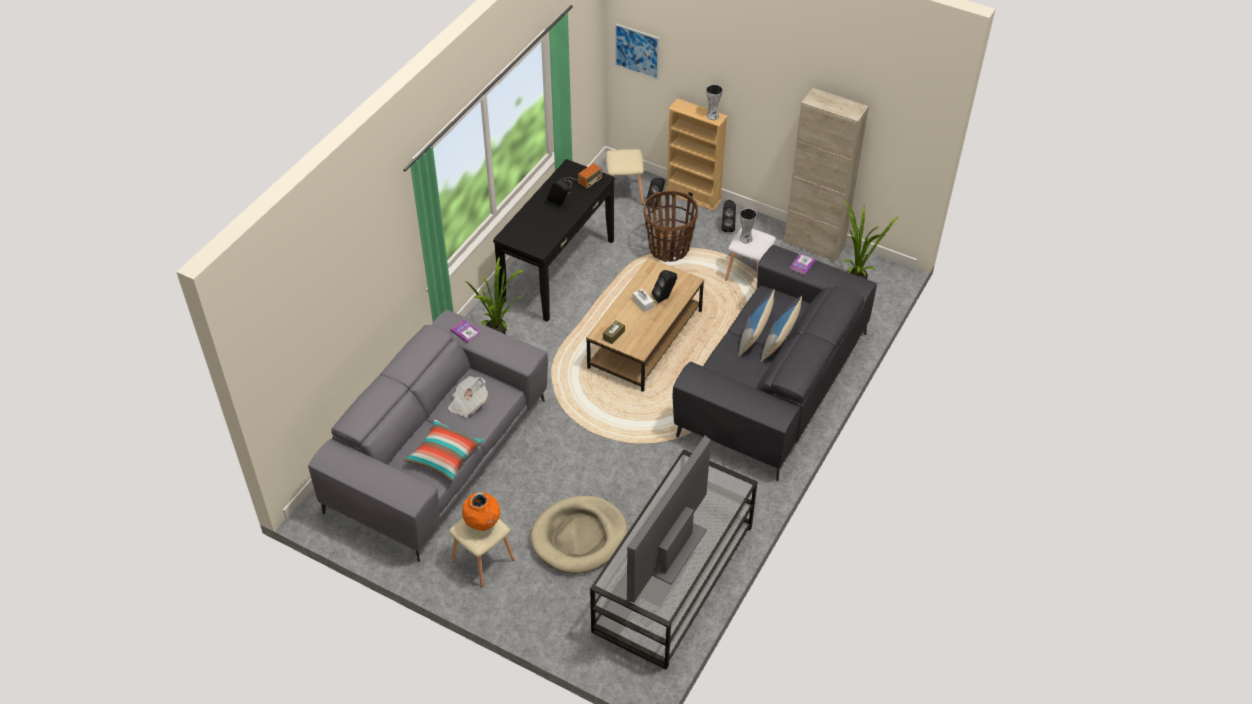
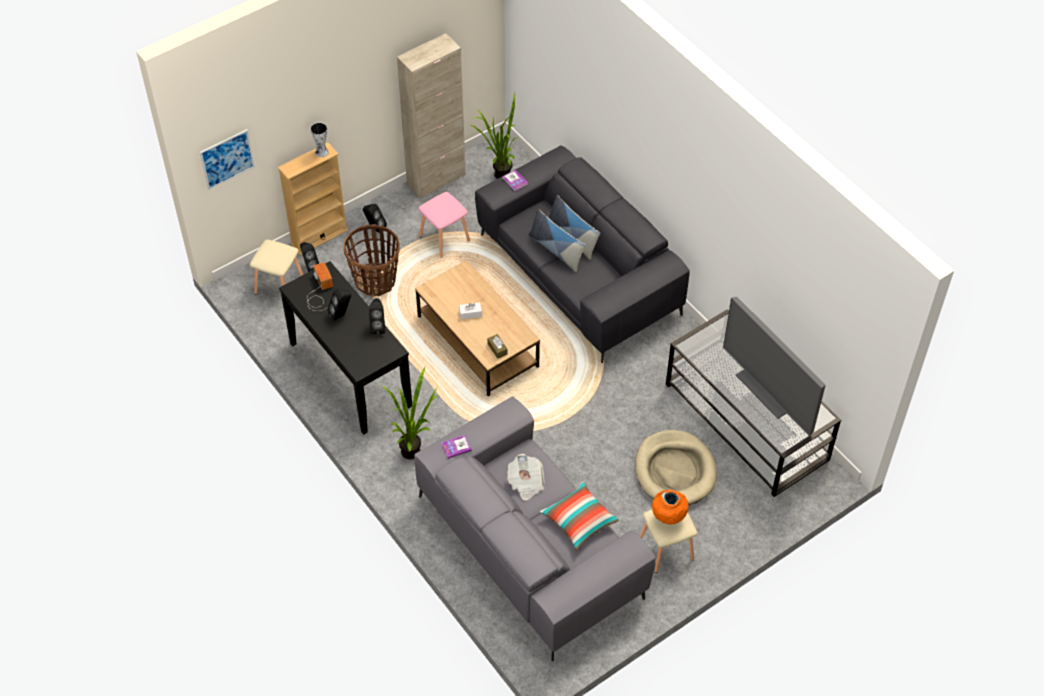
camera: 65 degrees left, 5 degrees up
black speaker [652,270,677,303] -> black speaker moved to [369,298,386,334]
white stool [725,228,776,281] -> pink stool [419,192,470,258]
vase [739,208,757,243] -> none

